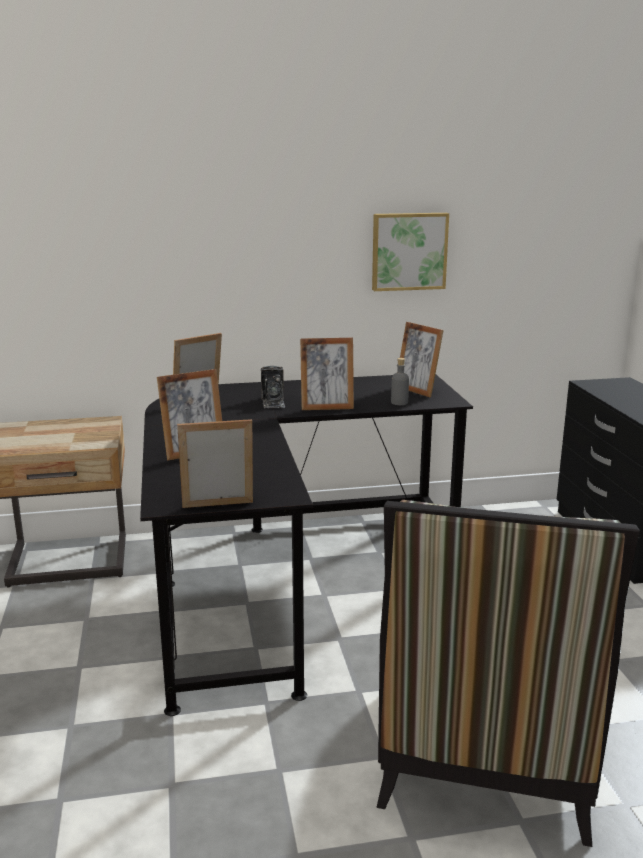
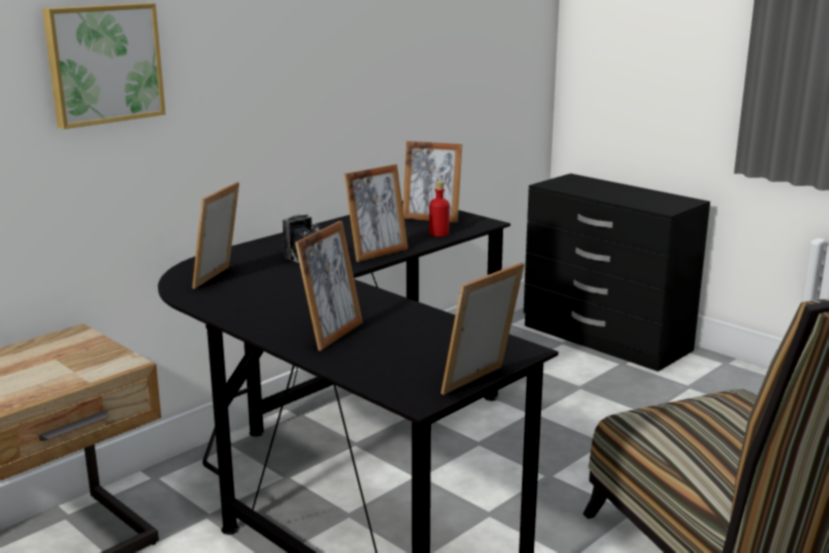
camera: 35 degrees left, 0 degrees up
picture [372,213,449,291] -> picture moved to [42,3,166,129]
grey bottle [391,358,409,405] -> red bottle [429,181,449,237]

